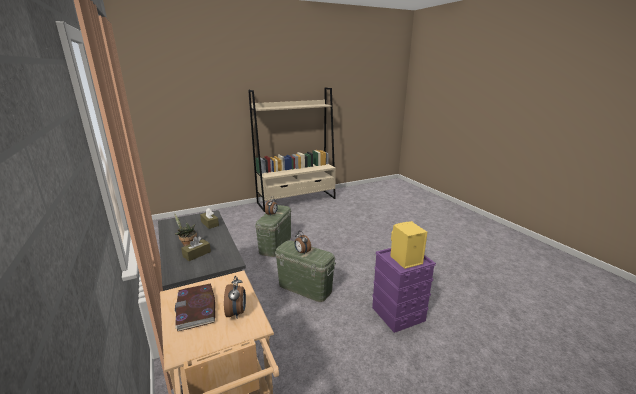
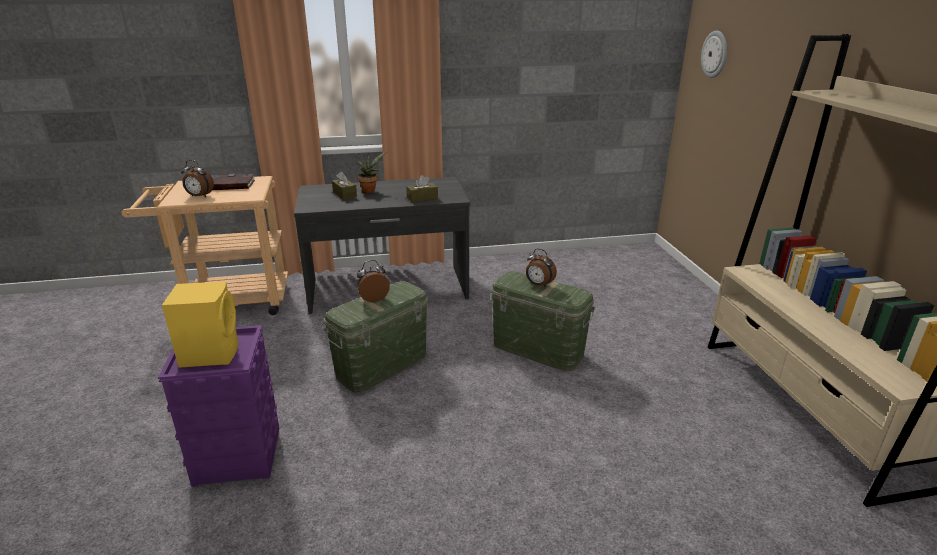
camera: 105 degrees right, 5 degrees up
none -> wall clock [701,31,727,78]

